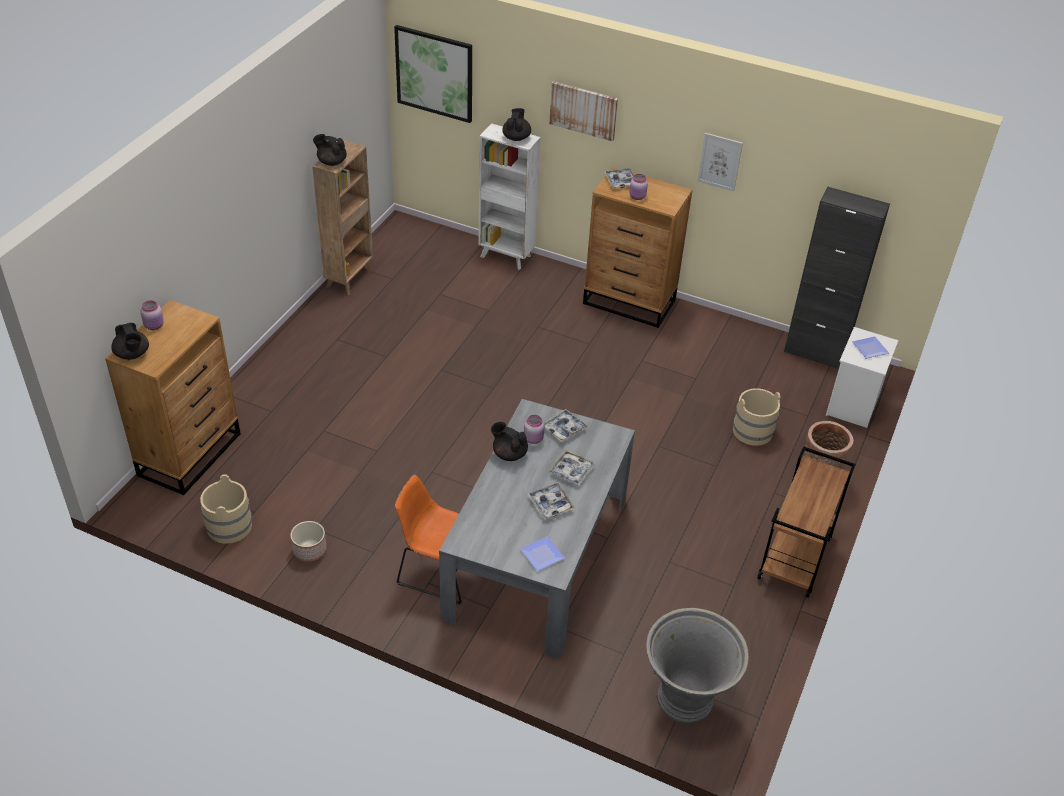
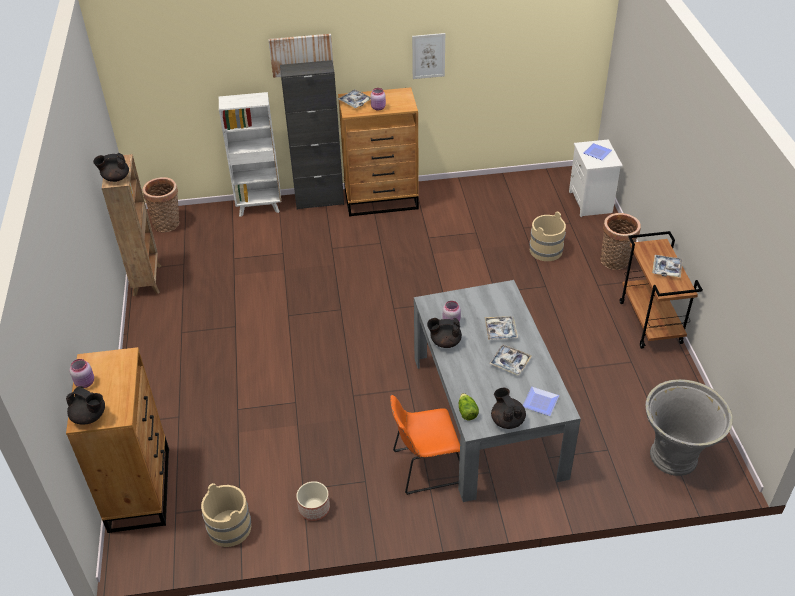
camera: 30 degrees left, 0 degrees up
picture [394,25,472,123] -> none
black teapot [502,108,531,141] -> black teapot moved to [491,388,526,429]
tray [544,409,588,442] -> tray moved to [652,255,683,278]
black cabinet [784,187,890,369] -> black cabinet moved to [280,60,344,210]
none -> basket [143,177,179,232]
none -> lettuce [459,393,479,420]

